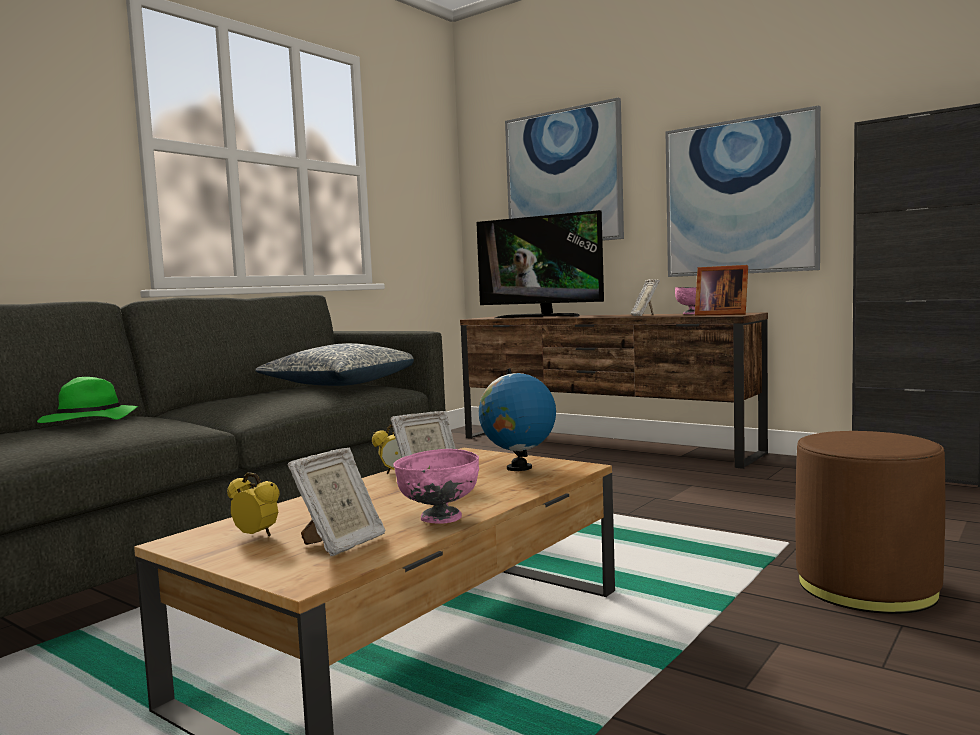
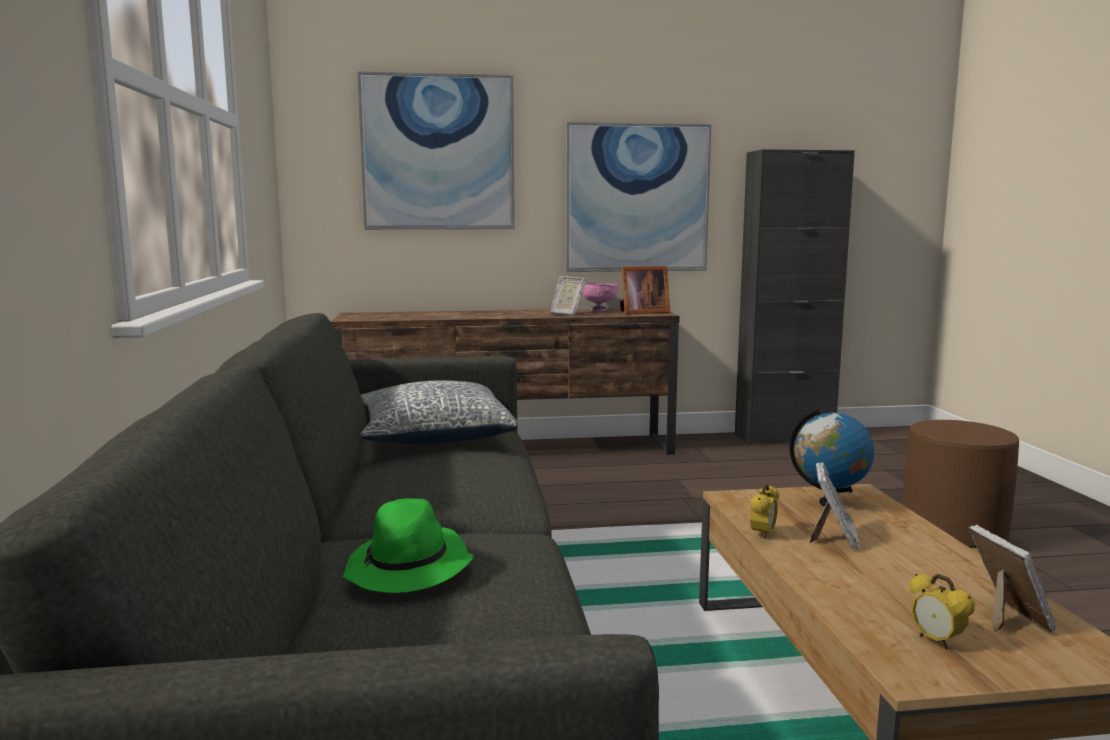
camera: 45 degrees left, 5 degrees up
alarm clock [227,472,280,536] -> alarm clock turned 105 degrees counterclockwise [909,574,975,649]
pink bowl [393,449,479,524] -> none
television [476,210,604,318] -> none

